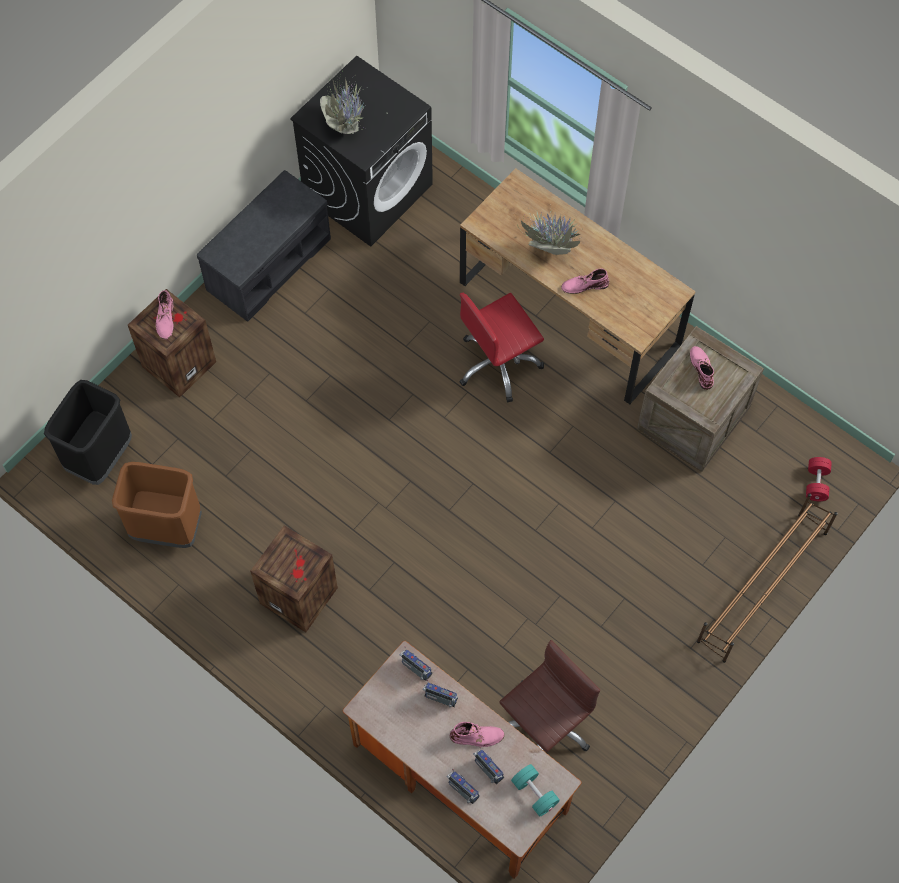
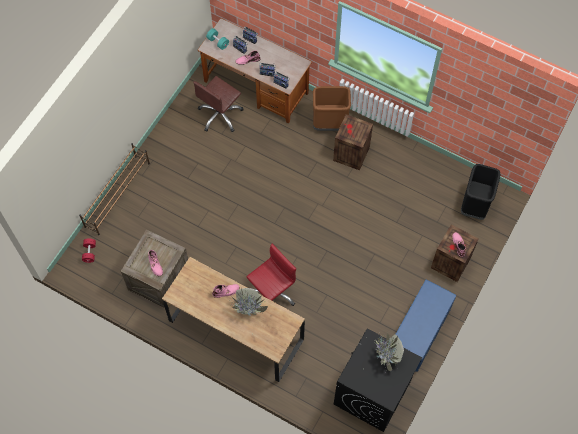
camera: 170 degrees right, 0 degrees up
brown trash can [112,462,202,548] -> brown trash can moved to [313,86,351,131]
grey bench [197,170,331,322] -> blue bench [396,280,456,372]

